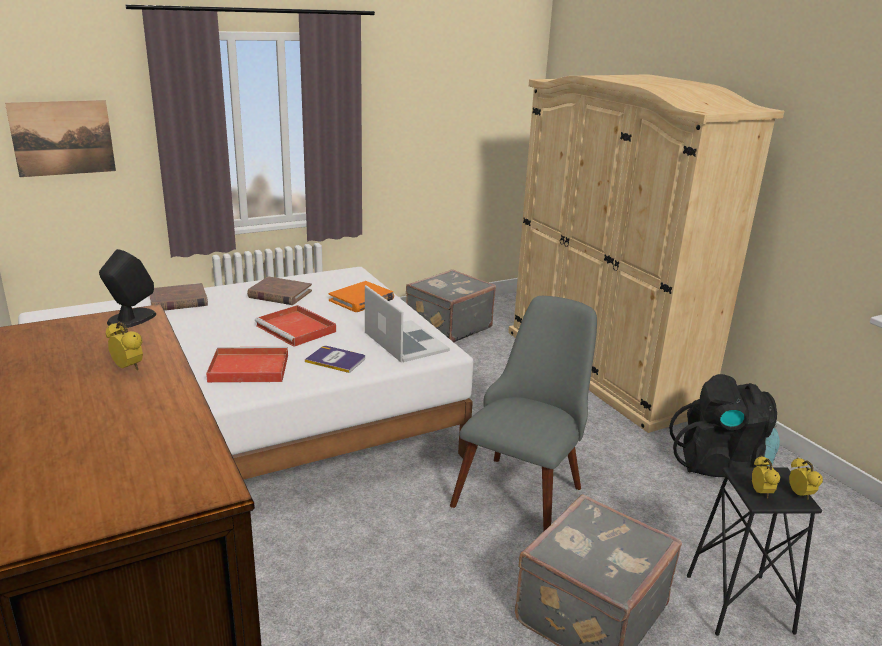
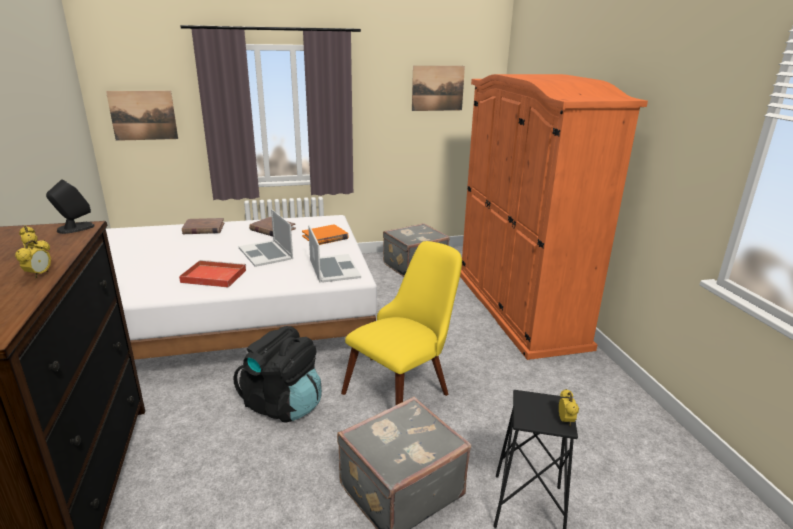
camera: 15 degrees right, 0 degrees up
red tray [255,305,336,347] -> laptop [239,209,293,267]
book [305,346,365,373] -> none
grey chair [450,296,597,531] -> yellow chair [341,241,462,405]
beige wardrobe [508,74,784,433] -> orange wardrobe [460,74,648,360]
black backpack [669,374,780,477] -> black backpack moved to [233,326,322,423]
alarm clock [752,456,780,499] -> alarm clock moved to [15,240,51,278]
none -> picture [412,66,465,111]

